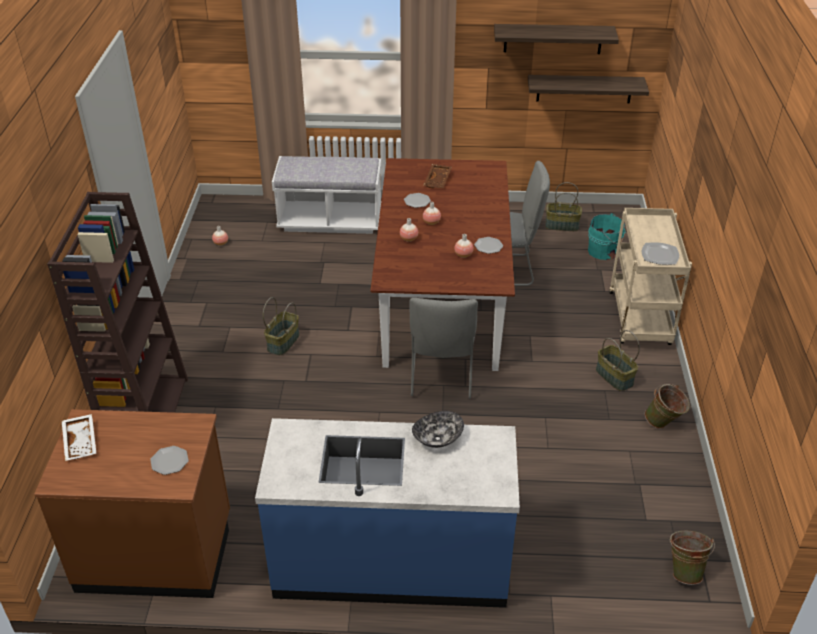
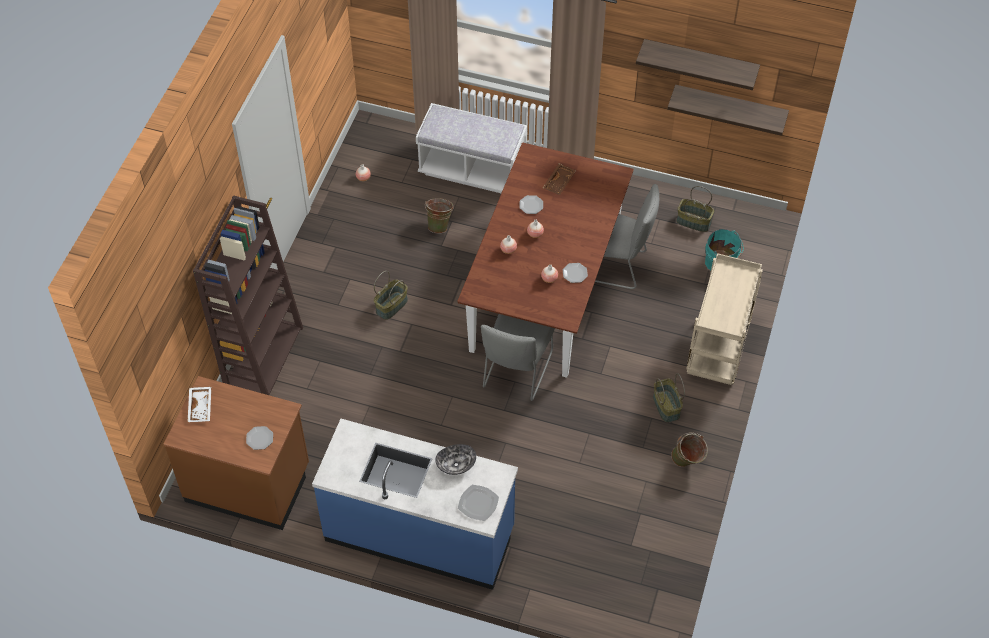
camera: 15 degrees right, 15 degrees up
plate [642,242,679,265] -> plate moved to [458,485,499,521]
green bucket [669,530,715,585] -> green bucket moved to [425,198,454,233]

